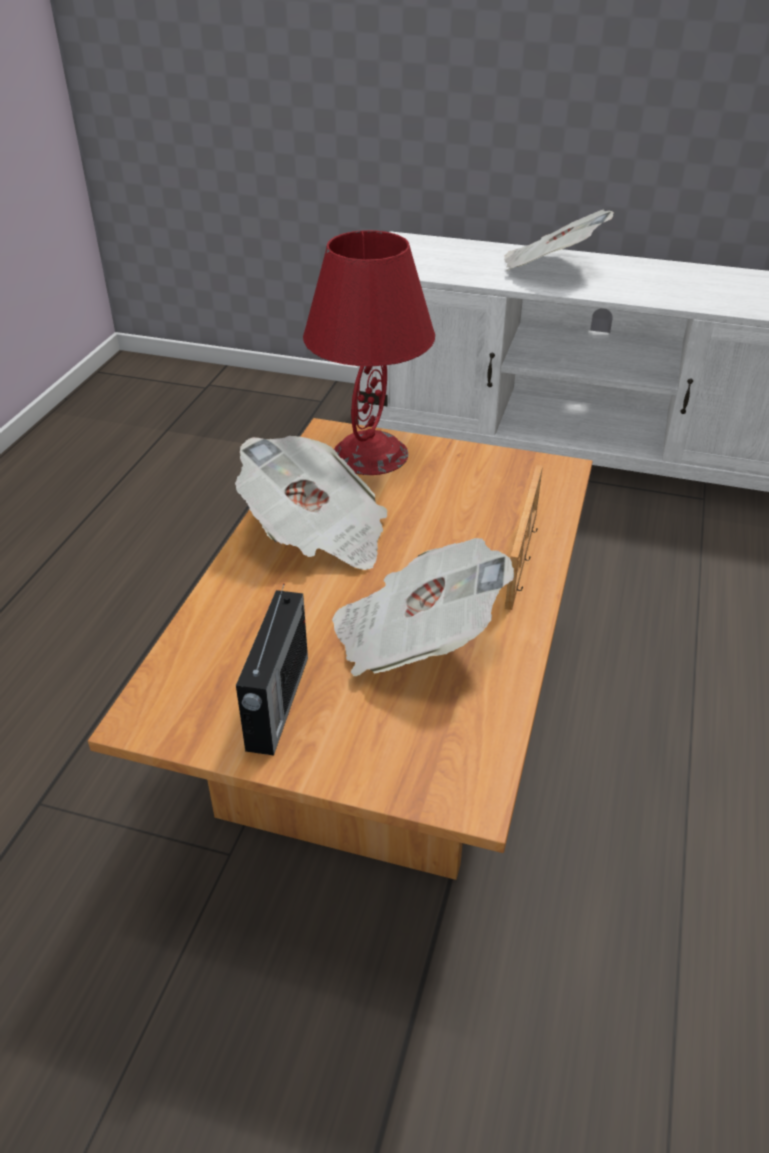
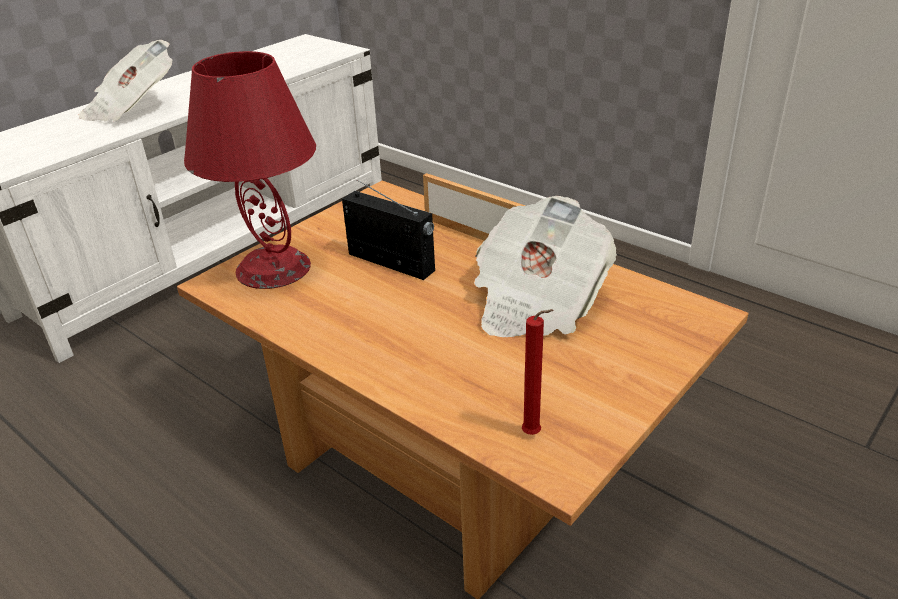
camera: 65 degrees left, 5 degrees down
newspaper [235,436,388,570] -> none
radio [236,583,308,756] -> radio moved to [342,180,435,280]
none -> red candle [522,309,553,435]

